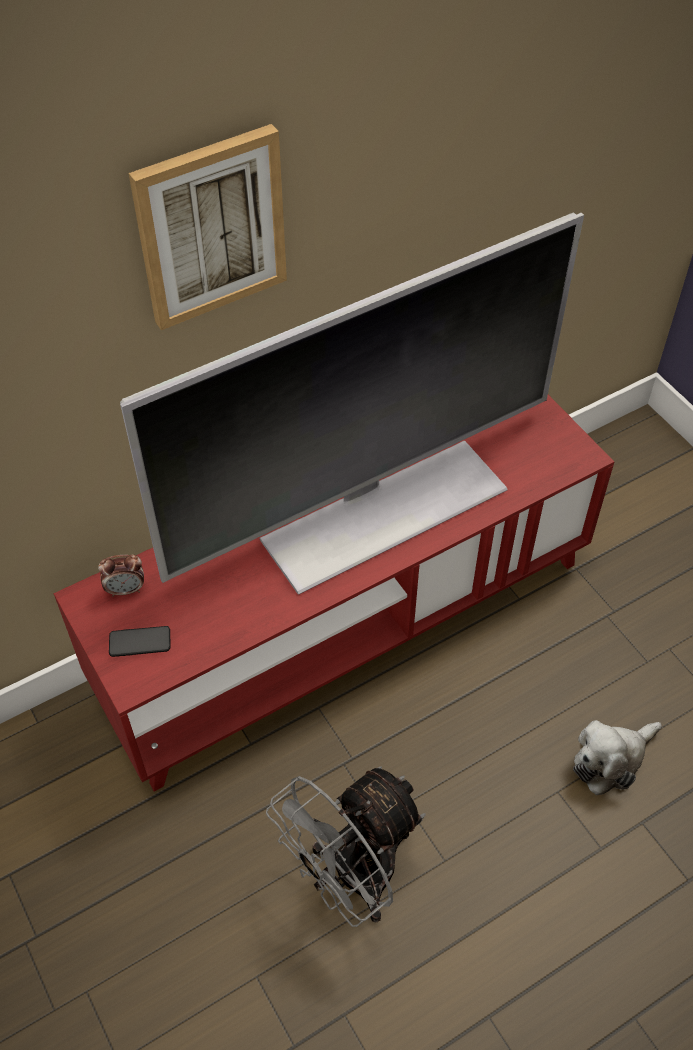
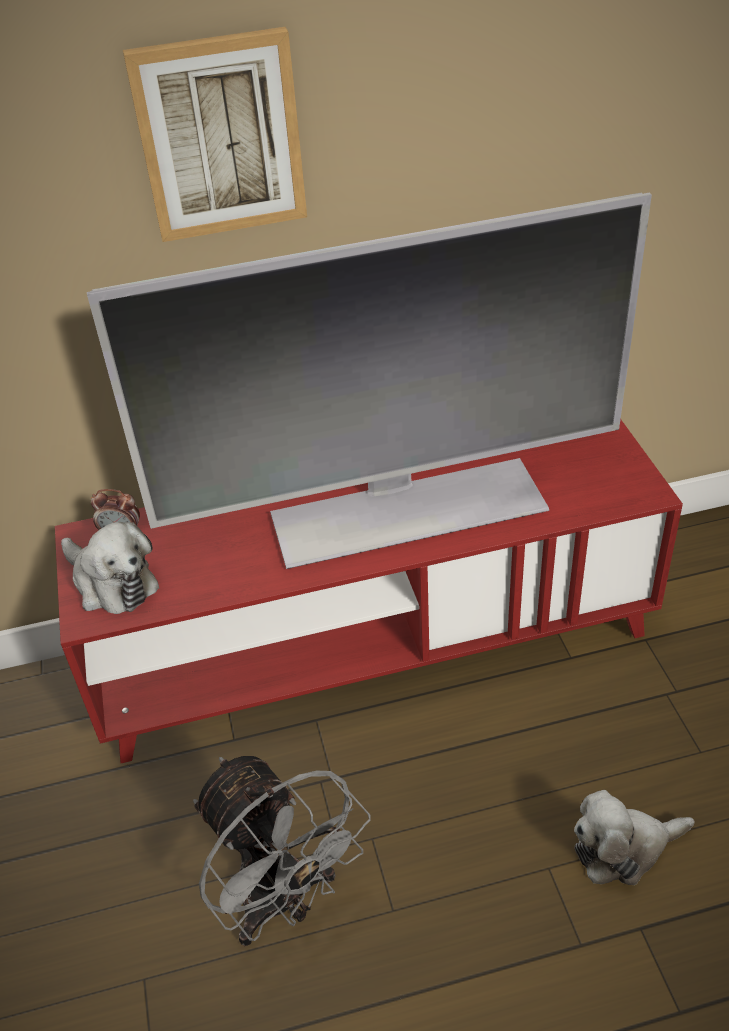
camera: 20 degrees right, 10 degrees down
phone [109,626,170,657] -> plush toy [61,522,159,614]
grey fan [266,767,426,927] -> grey fan turned 105 degrees counterclockwise [193,756,371,946]

